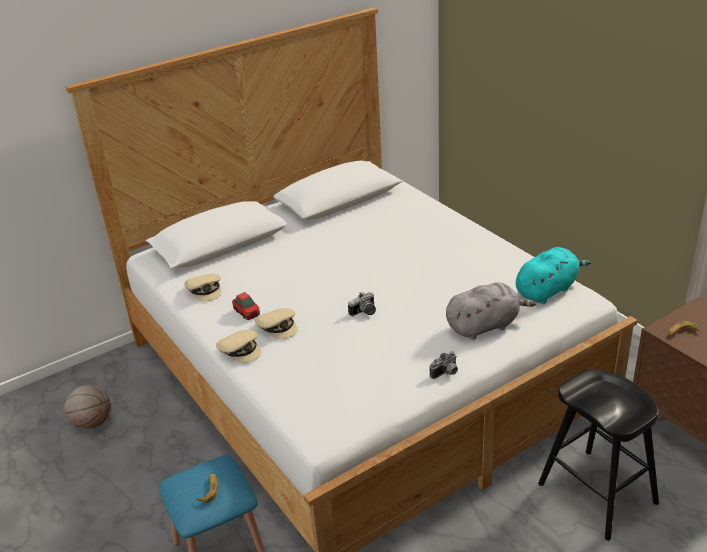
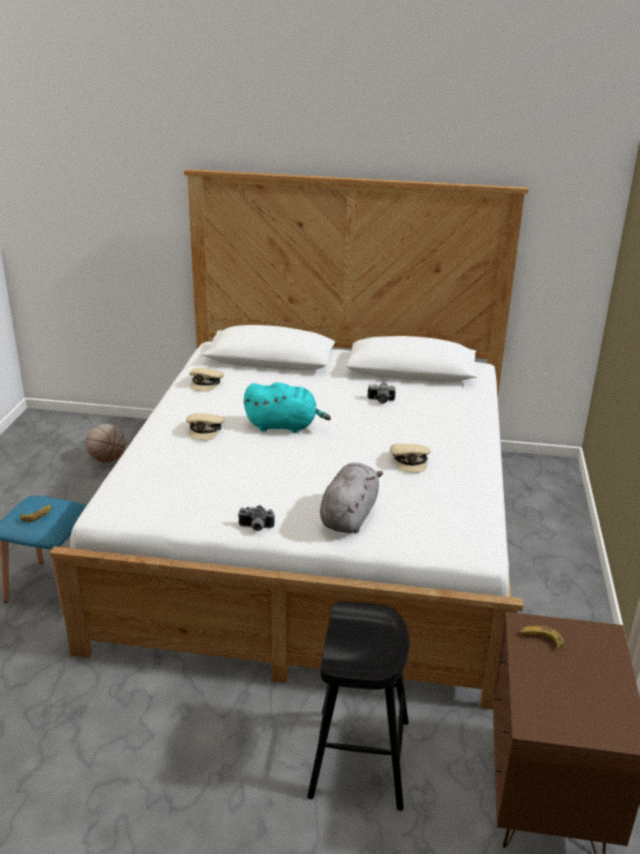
camera: 40 degrees right, 5 degrees down
beige cap [216,330,261,363] -> beige cap moved to [390,444,431,473]
toy car [232,292,260,320] -> none
camera [348,292,376,316] -> camera moved to [368,382,396,404]
grey plush toy [446,282,536,340] -> grey plush toy turned 90 degrees counterclockwise [320,463,383,533]
turquoise plush toy [516,247,591,304] -> turquoise plush toy moved to [244,382,331,433]

